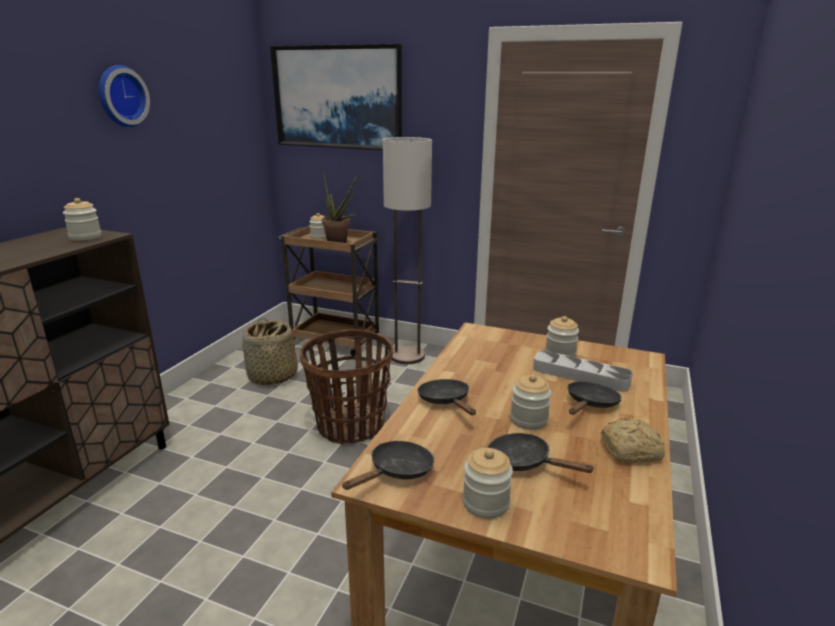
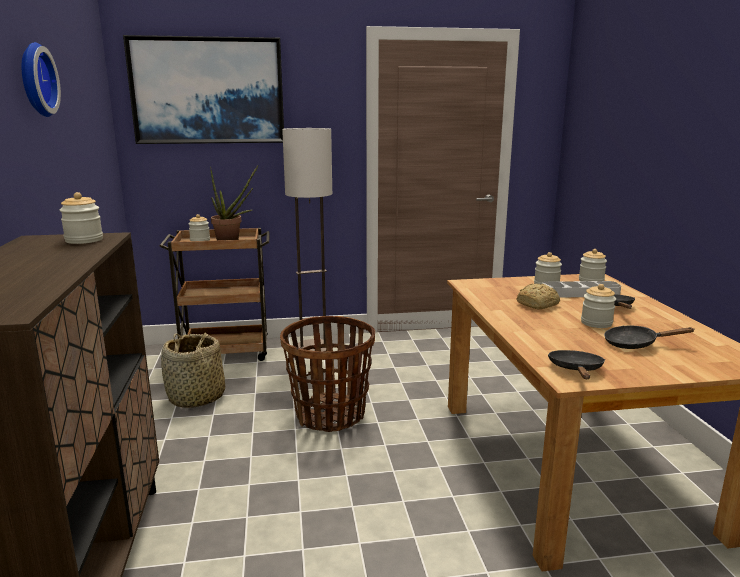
camera: 30 degrees left, 5 degrees down
black frying pan [418,379,476,415] -> none
jar [463,448,513,519] -> jar moved to [579,249,607,281]
bread [601,418,665,463] -> bread moved to [516,283,560,309]

